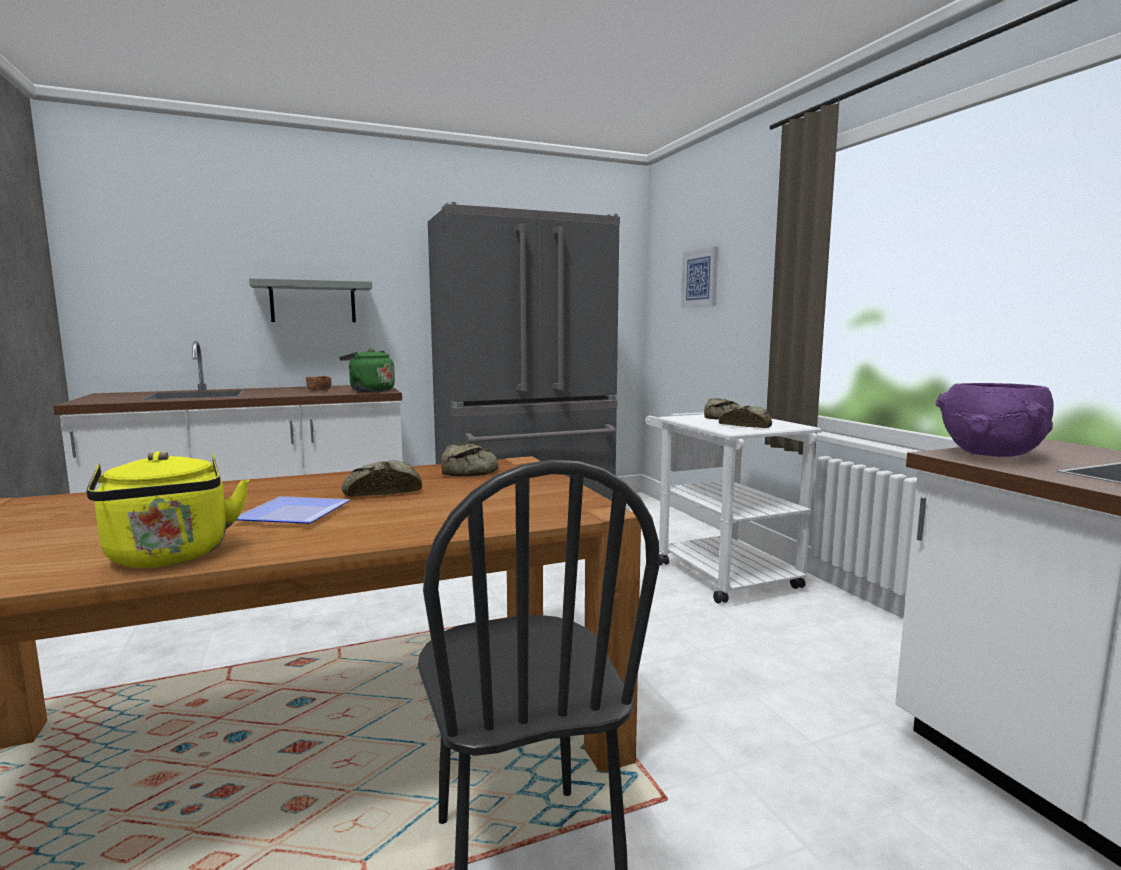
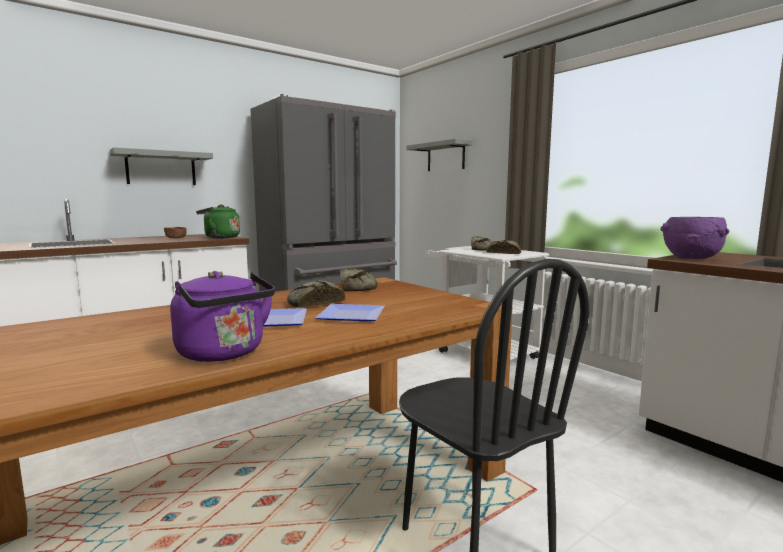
camera: 15 degrees left, 0 degrees up
yellow kettle [86,451,249,568] -> purple kettle [170,271,275,362]
picture [681,247,718,308] -> grey shelf [406,139,472,171]
none -> plate [316,304,384,321]

